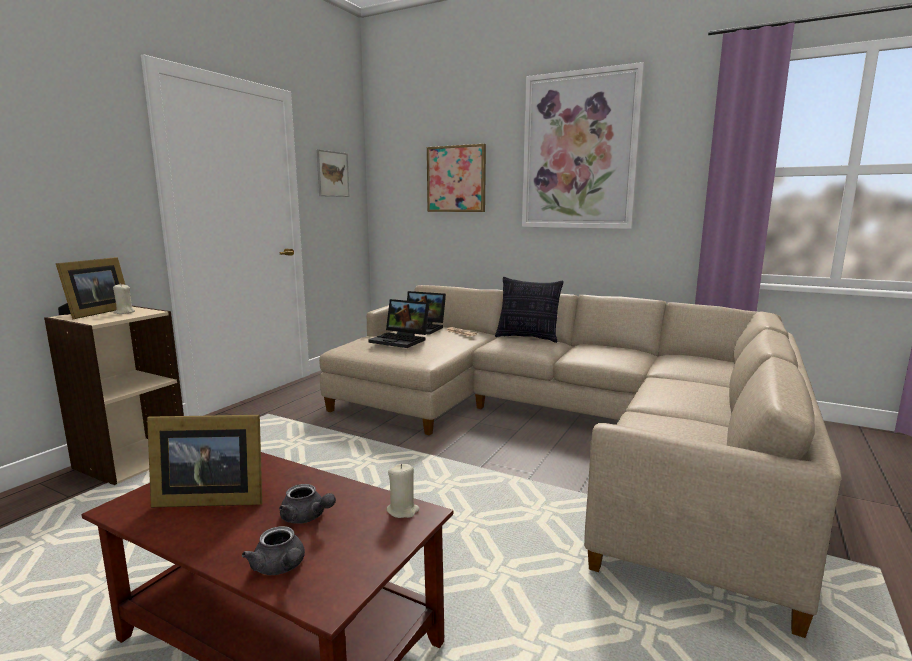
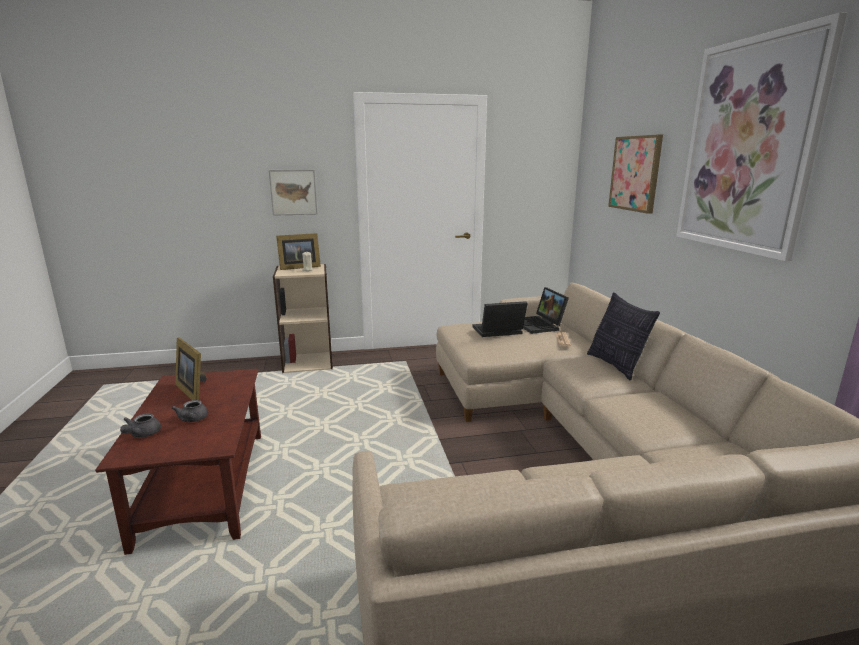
camera: 50 degrees right, 5 degrees up
picture [316,149,349,197] -> picture moved to [269,170,318,216]
laptop [368,299,429,348] -> laptop turned 90 degrees clockwise [472,301,528,337]
beige candle [386,464,420,518] -> none

